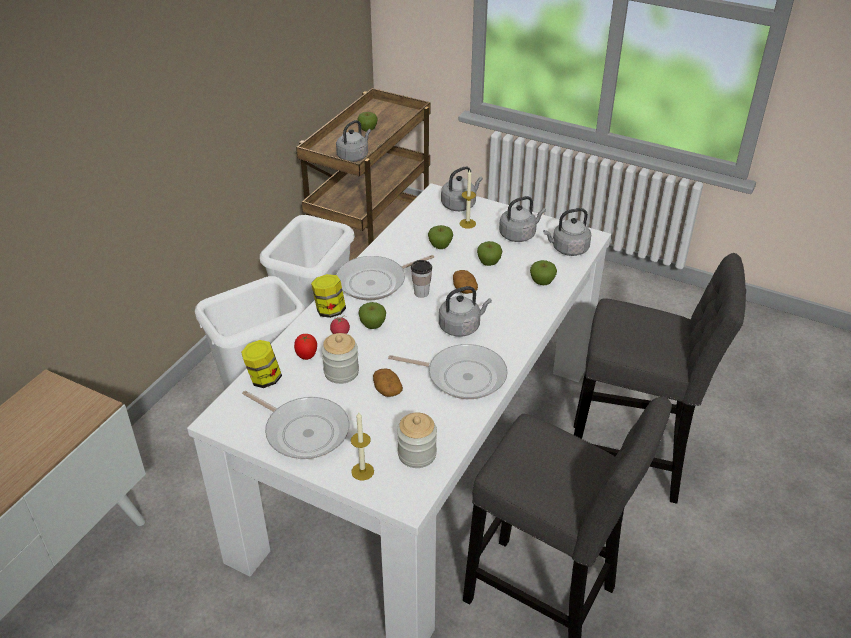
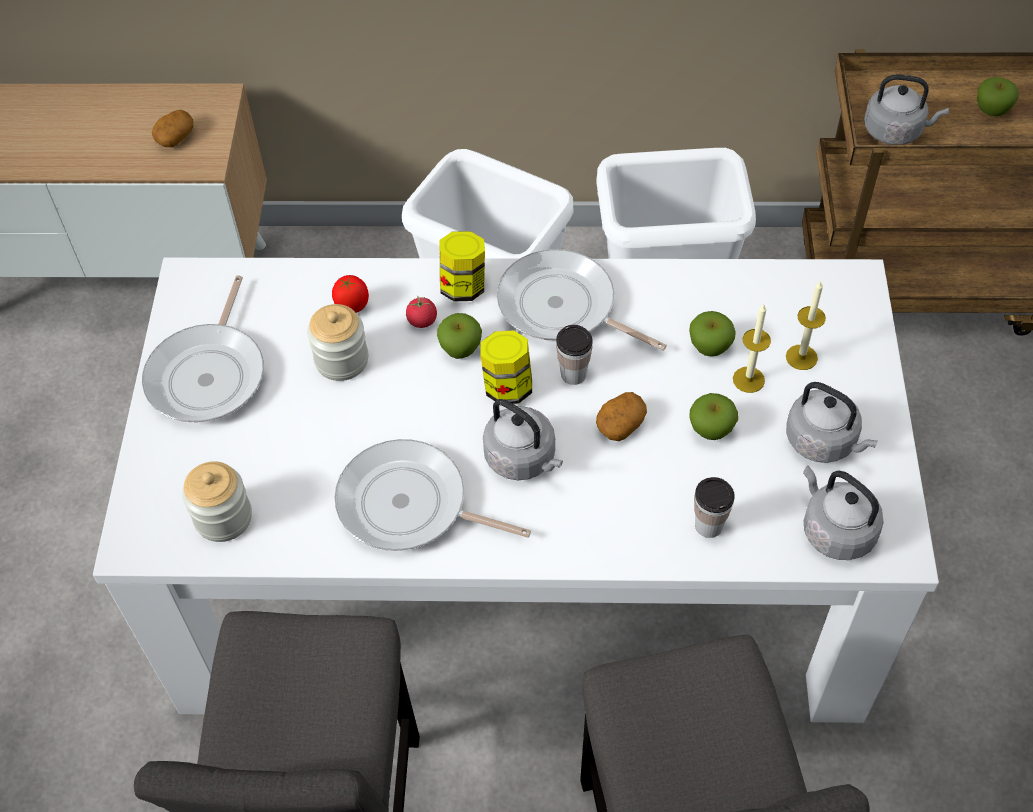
camera: 65 degrees right, 15 degrees up
jar [241,340,282,388] -> jar moved to [480,330,532,404]
candle [351,412,374,480] -> candle moved to [733,304,771,393]
potato [373,368,403,397] -> potato moved to [152,110,193,147]
frying pan [388,344,508,399] -> frying pan turned 120 degrees clockwise [334,439,531,551]
grey kettle [441,166,483,211] -> none
apple [530,260,557,285] -> cup [694,477,735,538]

